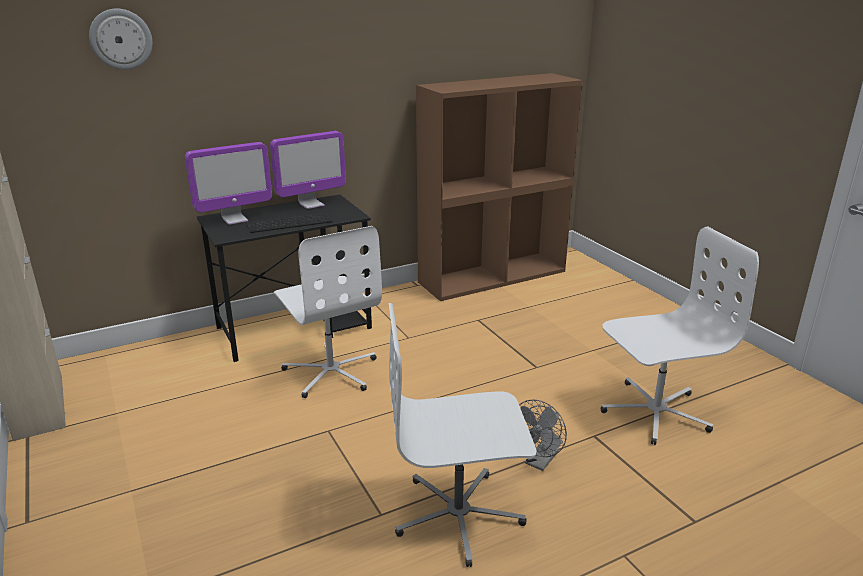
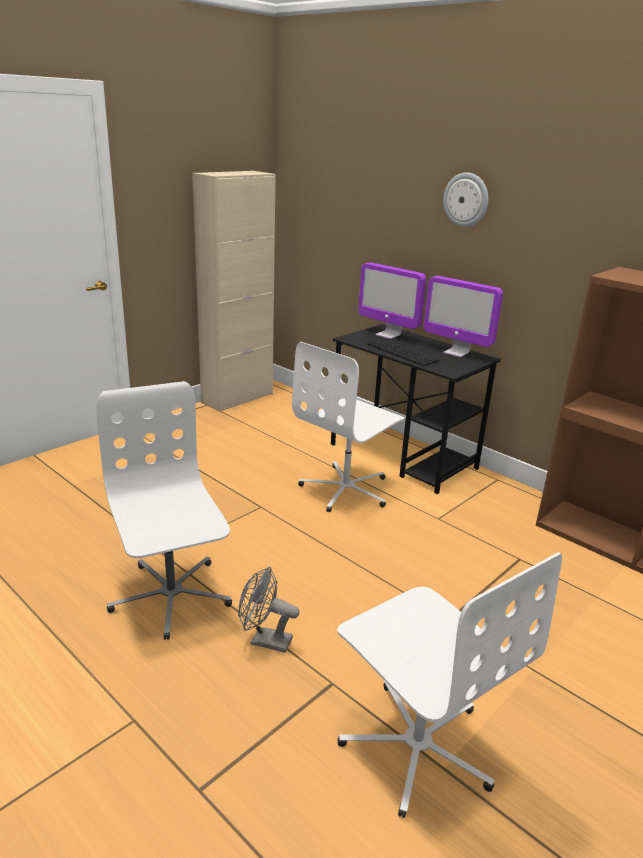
camera: 70 degrees right, 0 degrees up
wall clock [89,9,152,70] -> wall clock moved to [443,172,488,227]

